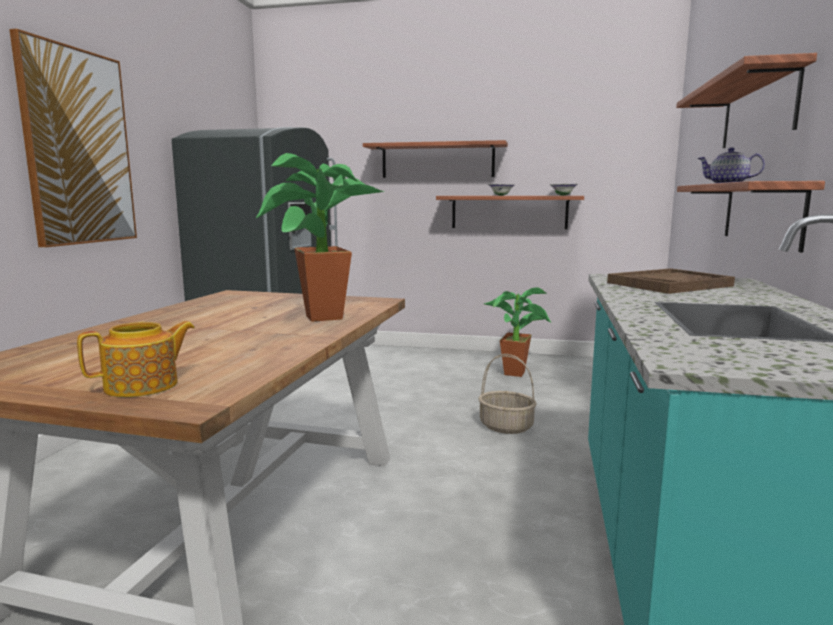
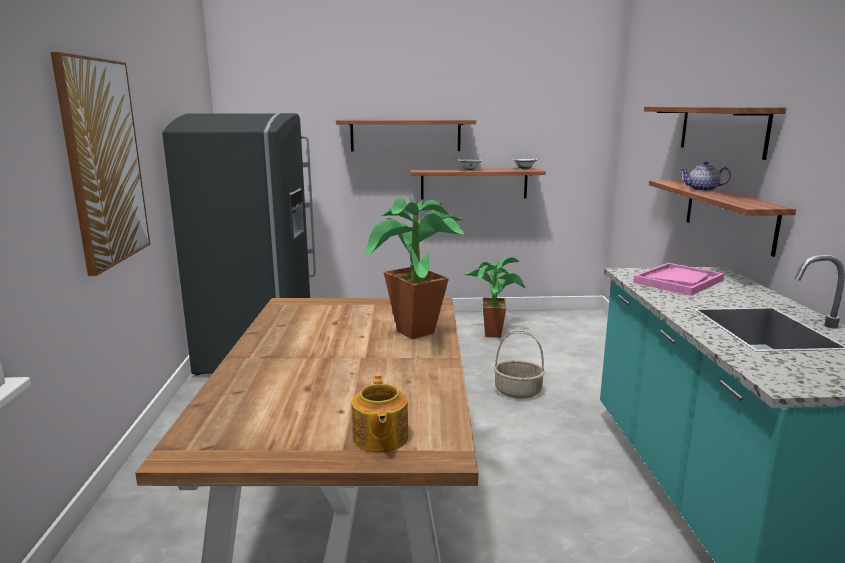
camera: 15 degrees left, 5 degrees up
teapot [77,321,195,397] -> teapot turned 135 degrees clockwise [352,376,408,453]
brown tray [607,268,735,294] -> pink tray [633,263,725,296]

